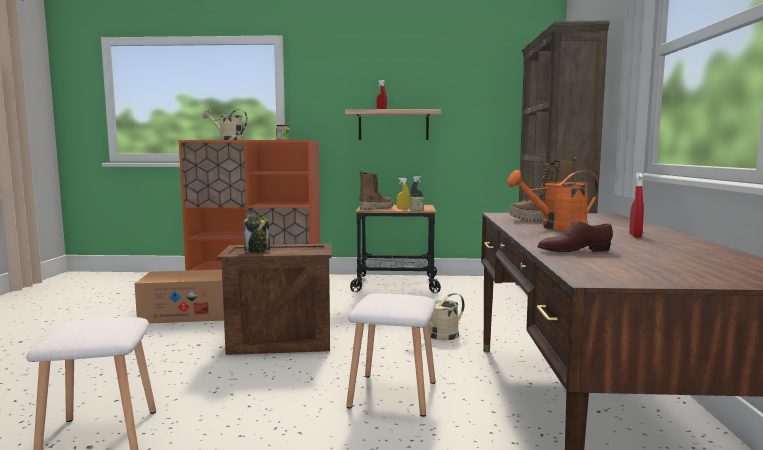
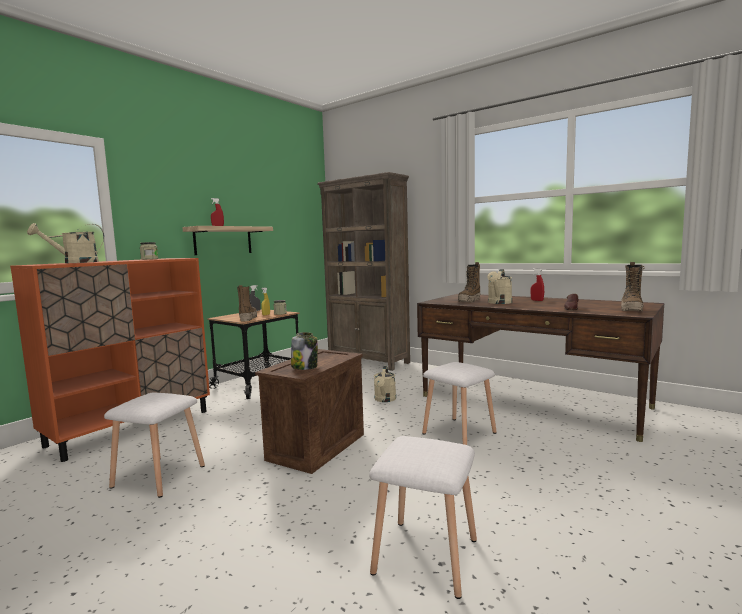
camera: 55 degrees left, 0 degrees up
cardboard box [135,270,224,324] -> white stool [104,392,205,498]
orange watering can [507,170,598,231] -> beige watering can [487,269,512,304]
none -> boot [621,262,644,311]

